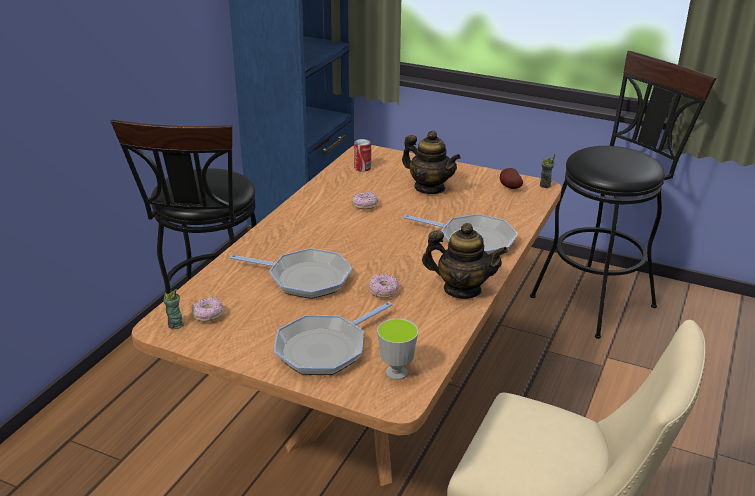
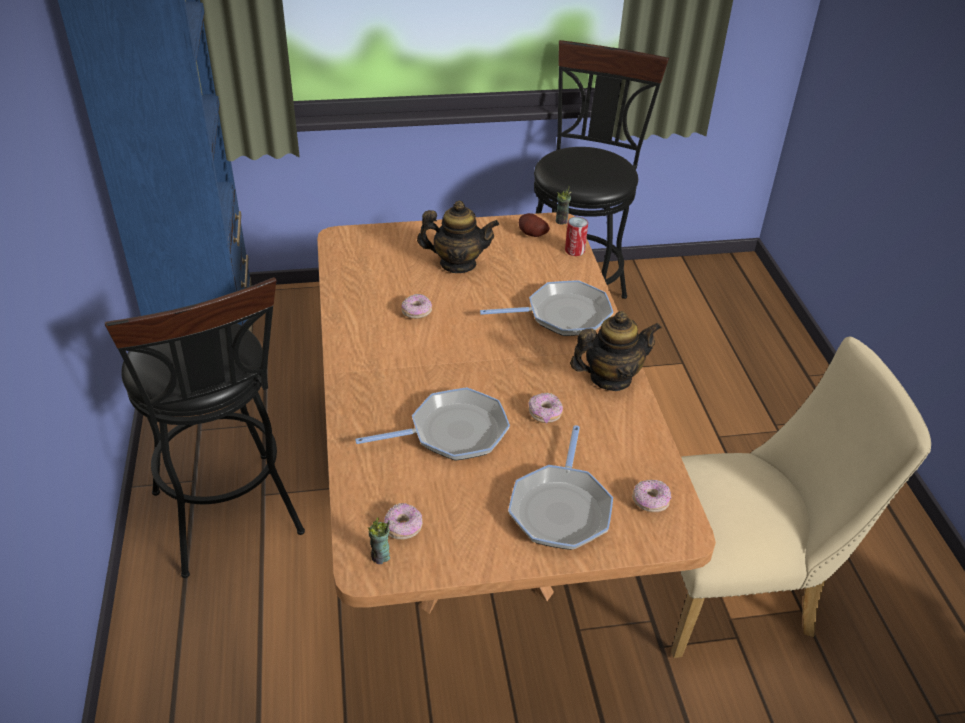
camera: 35 degrees left, 10 degrees up
can [354,139,371,172] -> can moved to [565,217,588,256]
cup [377,318,418,380] -> donut [632,480,671,512]

